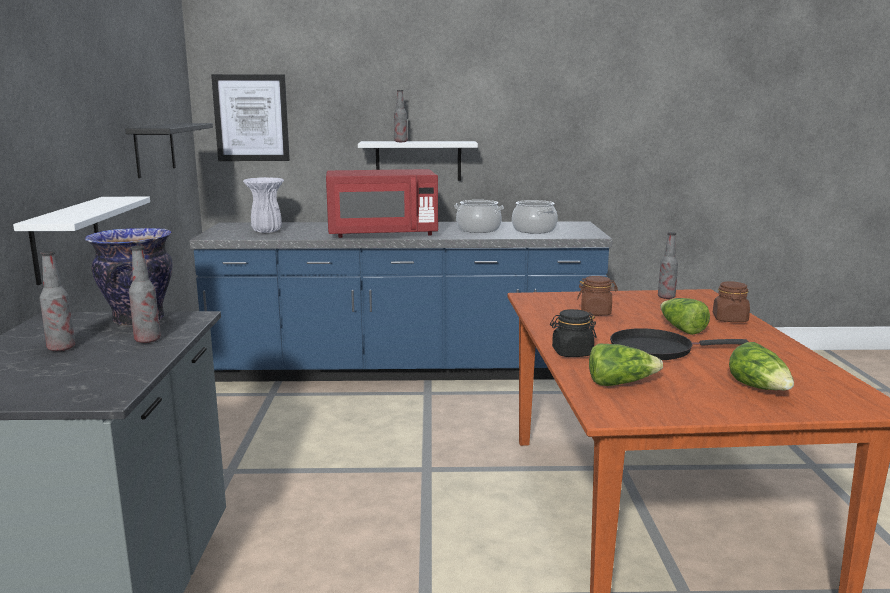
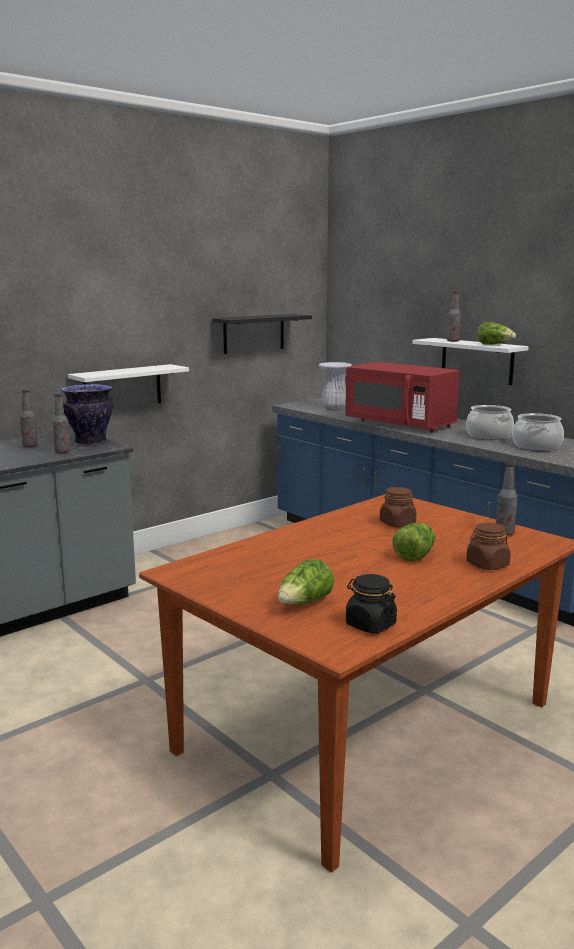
camera: 50 degrees right, 0 degrees up
picture [211,74,290,161] -> none
black jar [550,309,597,357] -> black jar moved to [346,574,397,634]
lettuce [589,343,663,386] -> lettuce moved to [477,322,516,345]
black frying pan [610,328,749,360] -> none

